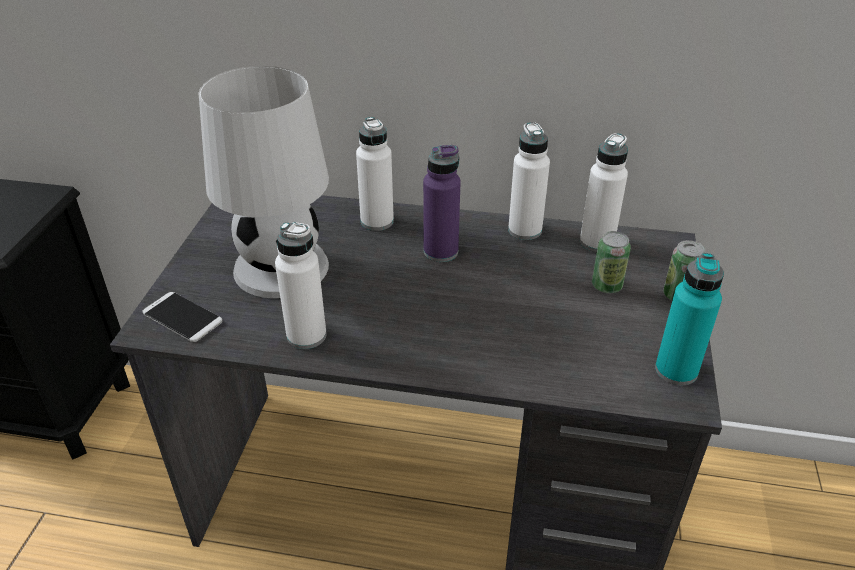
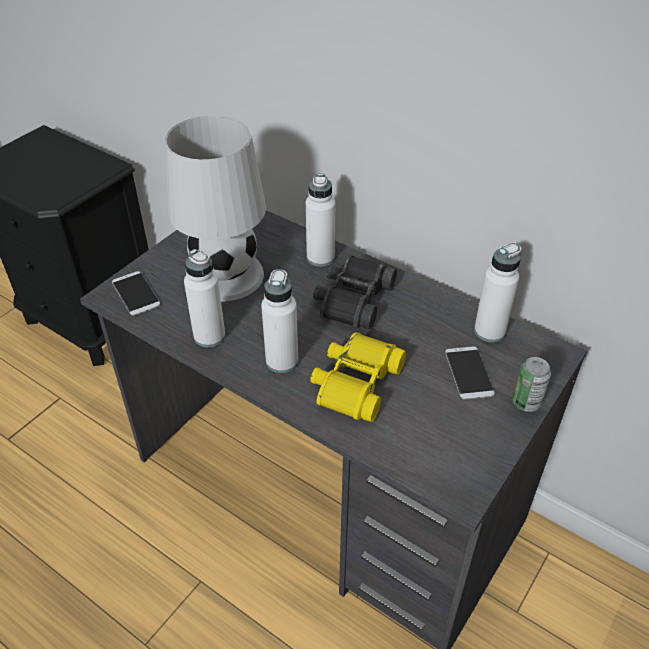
camera: 25 degrees right, 5 degrees up
purple bottle [423,145,461,262] -> black binoculars [313,255,397,329]
white bottle [508,122,550,240] -> white bottle moved to [261,269,298,373]
can [592,231,631,293] -> phone [445,346,495,400]
turquoise bottle [655,253,724,385] -> none
none -> yellow binoculars [311,333,406,422]

